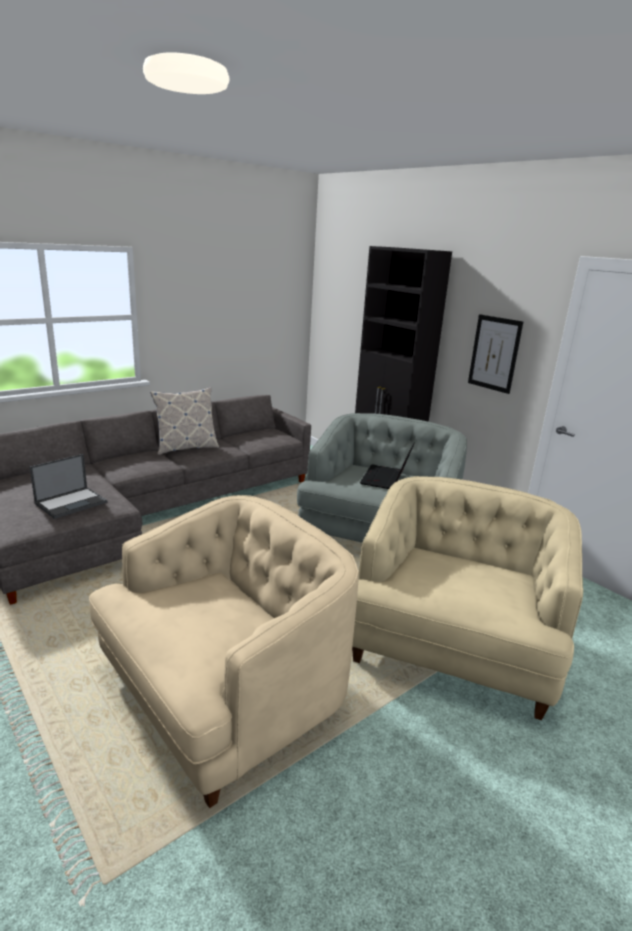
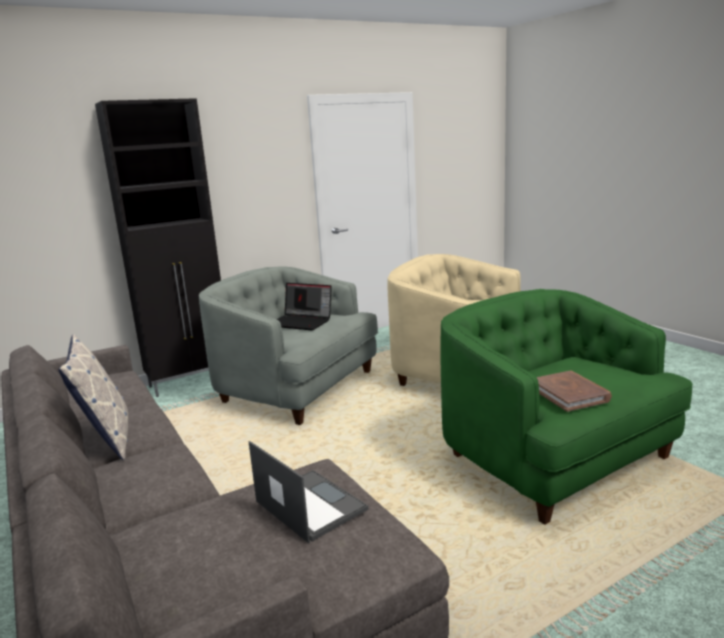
camera: 80 degrees left, 5 degrees down
beige armchair [89,495,359,808] -> green armchair [440,289,693,525]
picture [468,314,523,394] -> none
none -> brown book [536,371,612,412]

